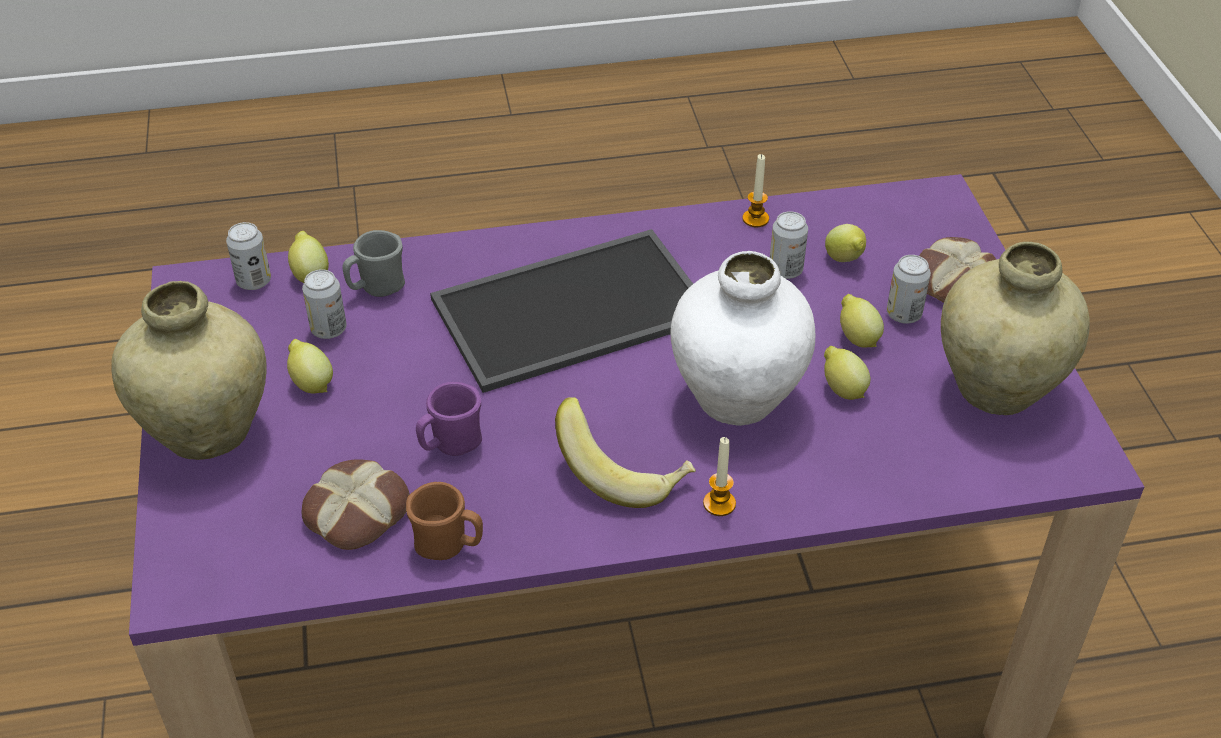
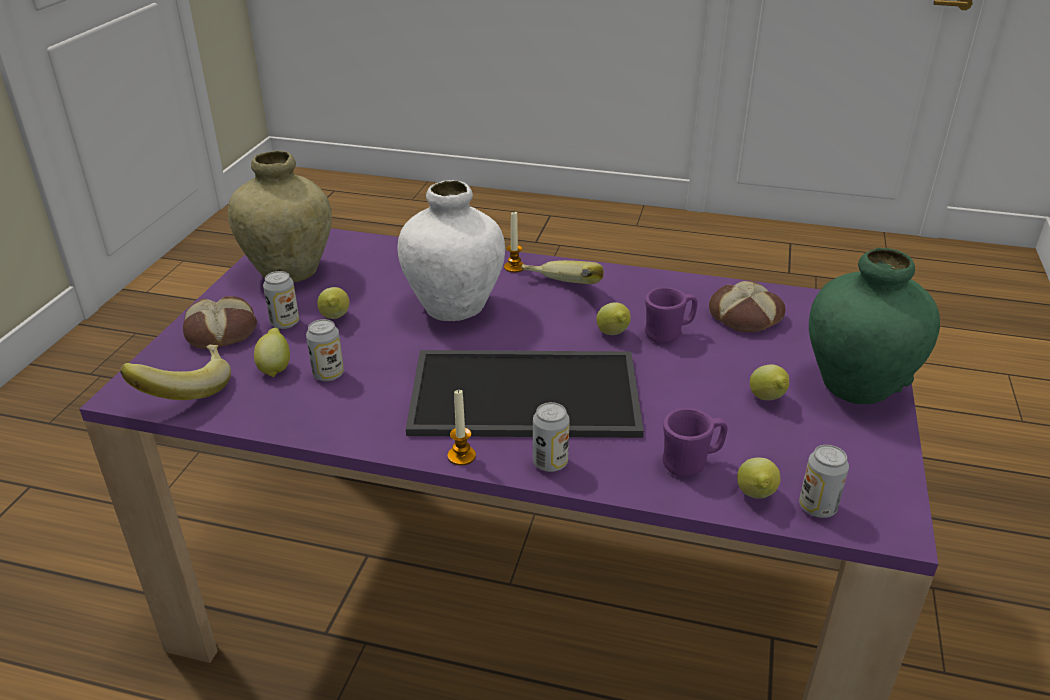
camera: 155 degrees left, 10 degrees down
beige vase [112,281,267,460] -> green vase [809,248,940,404]
can [302,269,346,339] -> can moved to [533,402,570,472]
grey mug [342,230,405,297] -> purple mug [663,408,727,477]
brown mug [406,482,483,560] -> none
candle [742,154,769,227] -> candle moved to [448,389,476,466]
lemon [824,346,870,400] -> lemon moved to [596,302,631,335]
none -> banana [120,345,231,400]

